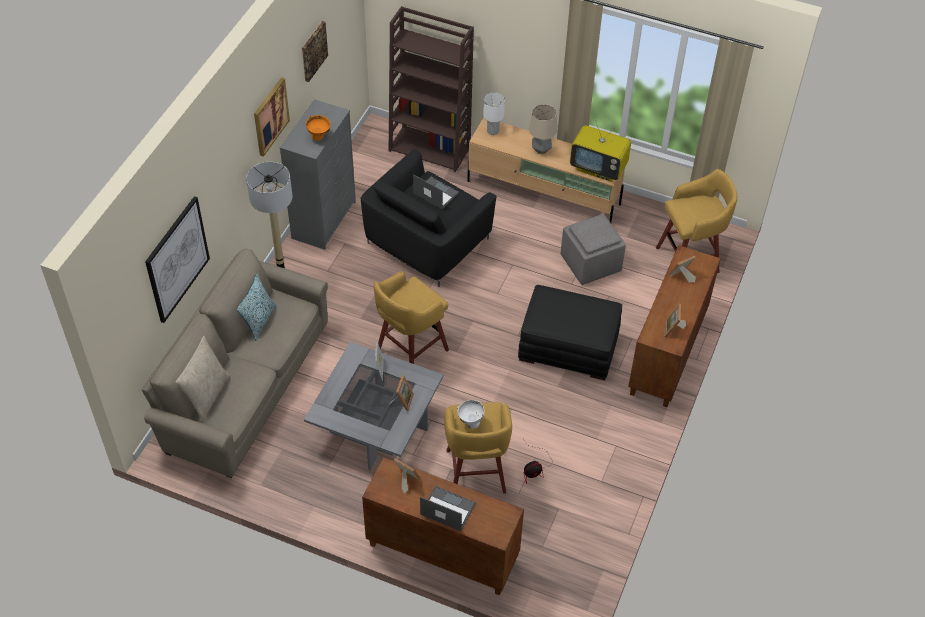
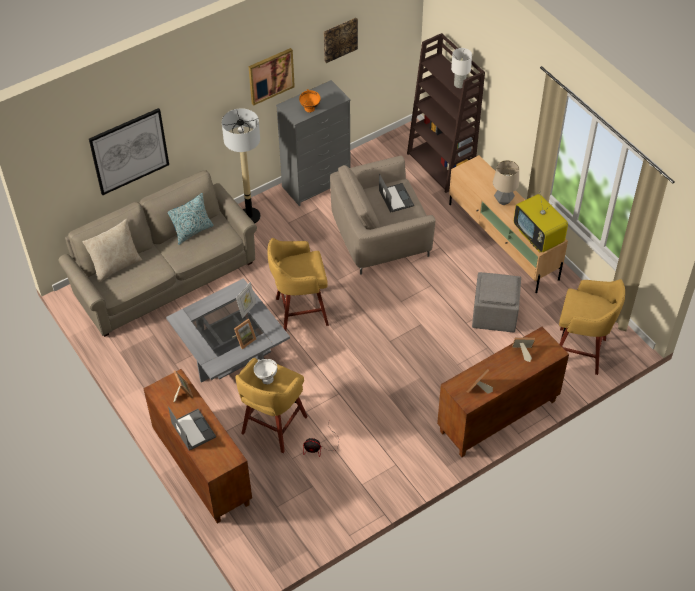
camera: 35 degrees right, 0 degrees up
black armchair [361,149,496,287] -> beige armchair [330,155,435,275]
white table lamp [483,93,505,135] -> white table lamp moved to [451,48,472,88]
black ottoman [518,285,622,380] -> none

